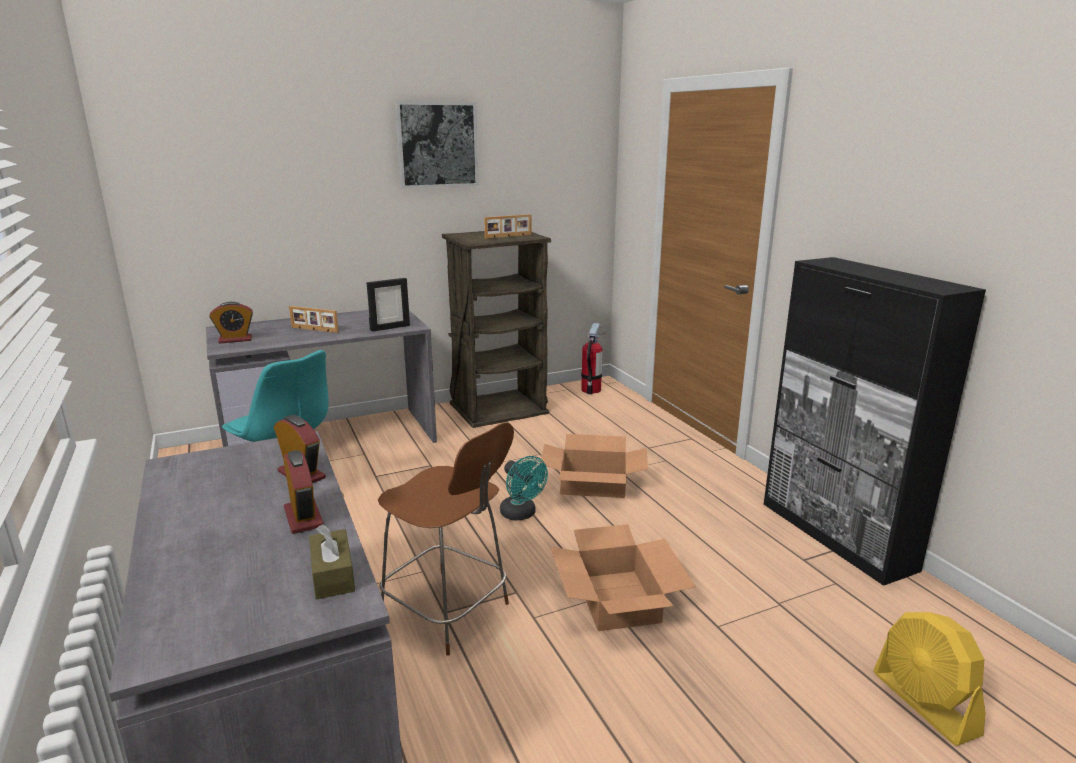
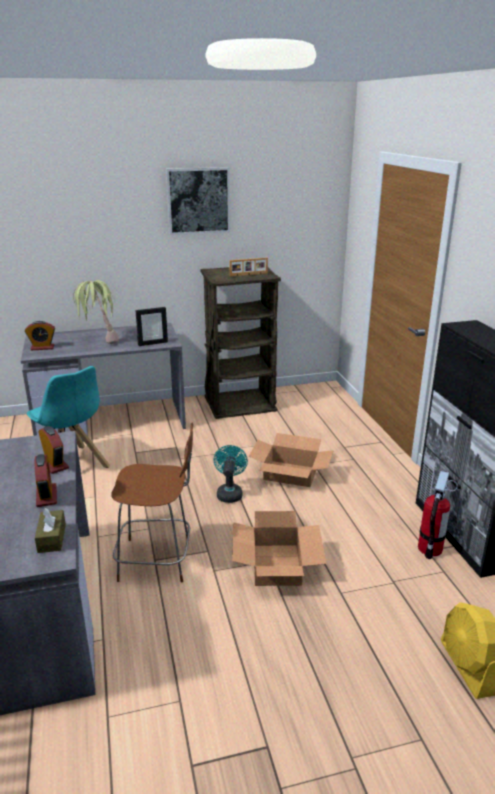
camera: 10 degrees right, 5 degrees up
picture frame [289,306,339,333] -> potted plant [73,280,119,344]
brown chair [378,422,514,656] -> brown chair turned 45 degrees counterclockwise [111,422,193,582]
turquoise fan [500,456,548,520] -> turquoise fan turned 150 degrees counterclockwise [214,445,248,503]
fire extinguisher [581,323,606,394] -> fire extinguisher moved to [418,471,458,559]

